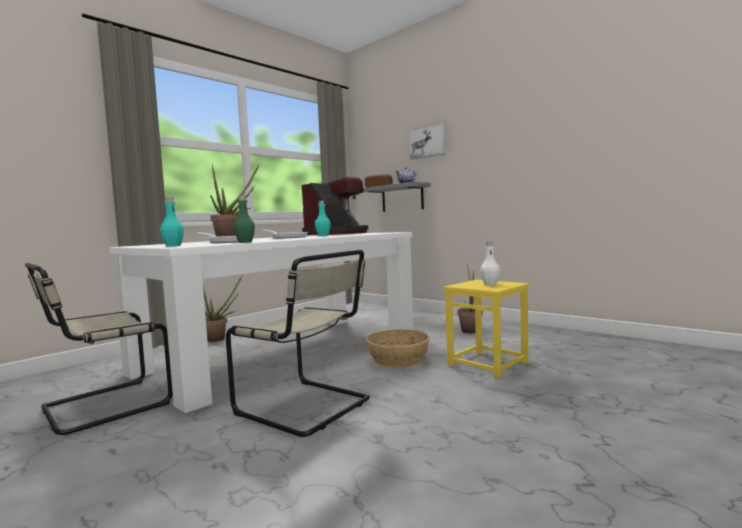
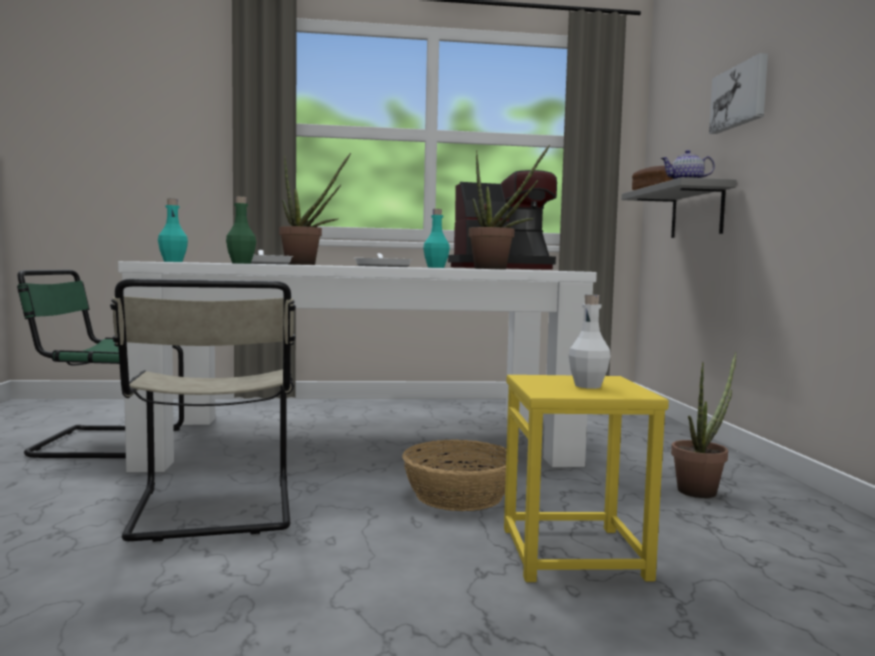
camera: 40 degrees right, 0 degrees up
beige chair [25,263,173,435] -> green chair [17,270,184,458]
potted plant [203,276,242,342] -> potted plant moved to [468,144,550,269]

